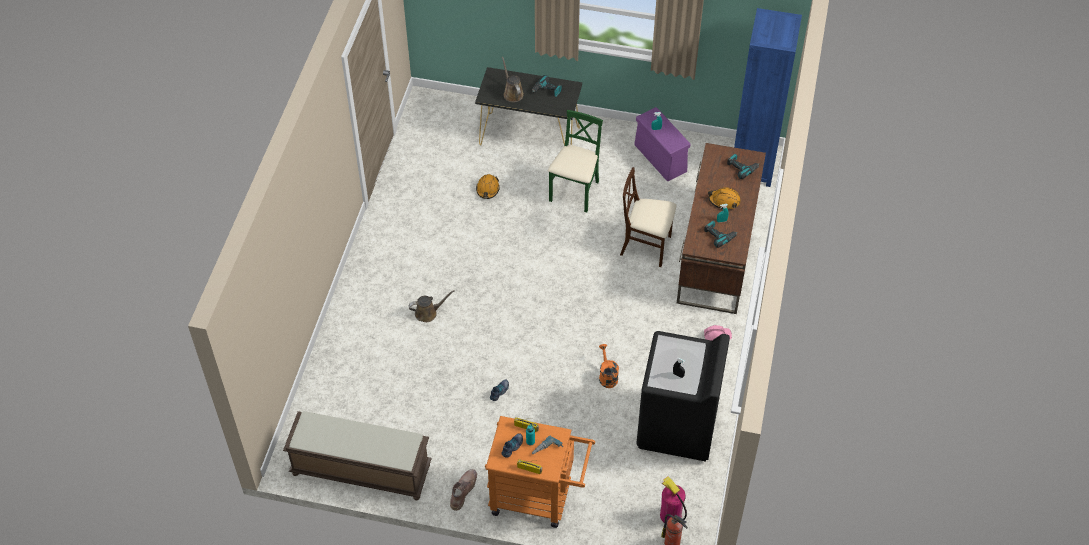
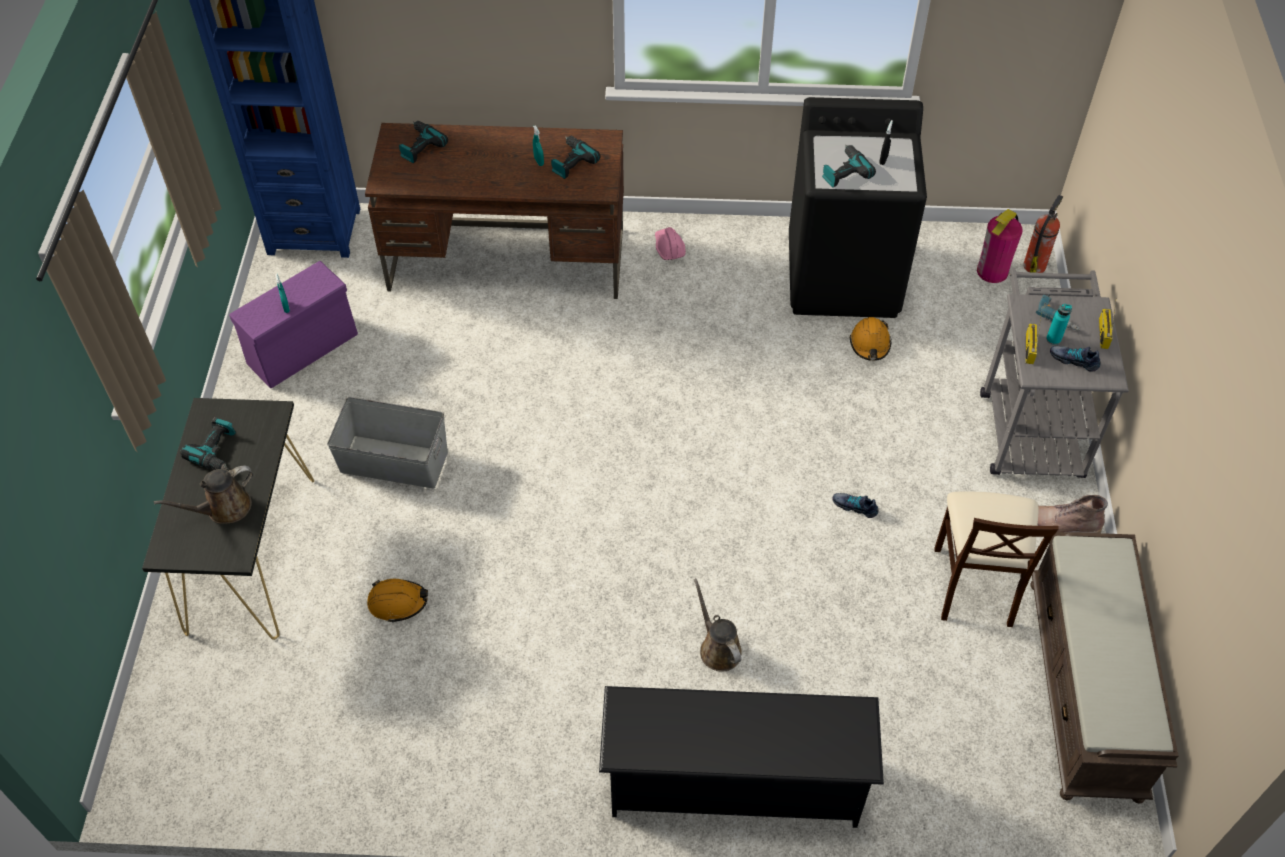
camera: 100 degrees left, 0 degrees up
orange cart [485,416,595,528] -> grey cart [980,268,1129,478]
green chair [548,110,603,213] -> grey storage box [327,397,448,488]
orange watering can [599,344,619,388] -> none
beige chair [620,167,676,267] -> beige chair moved to [935,492,1059,627]
orange hard hat [708,188,741,209] -> orange hard hat moved to [850,317,891,361]
none -> black shoe rack [599,686,884,828]
none -> power drill [822,145,876,187]

